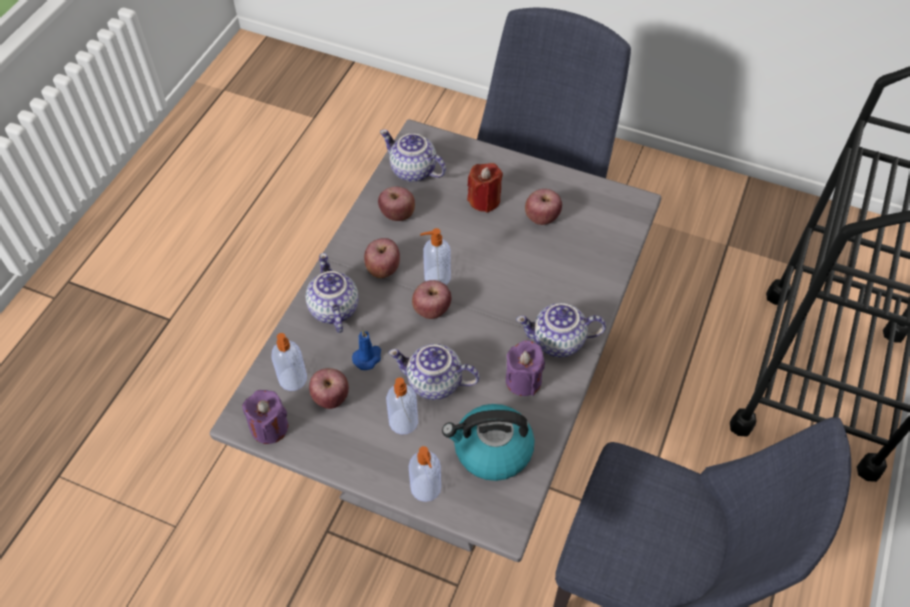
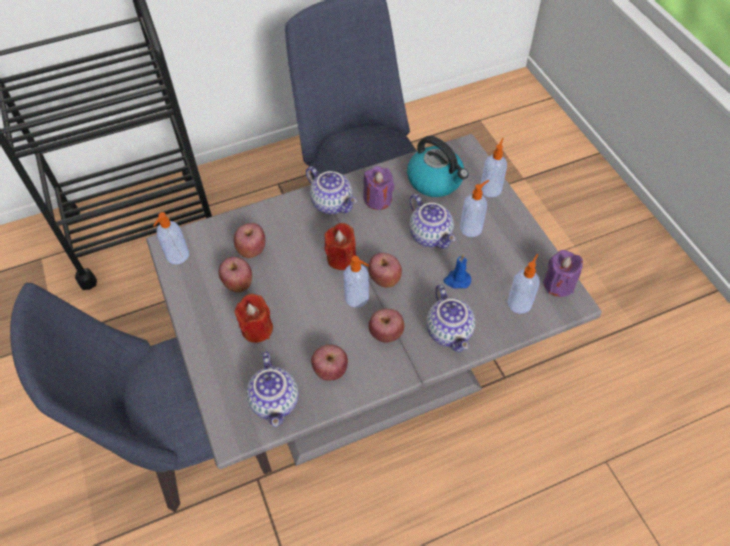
camera: 135 degrees left, 0 degrees up
teapot [306,253,359,333] -> teapot turned 45 degrees counterclockwise [426,284,475,352]
apple [309,368,349,409] -> apple moved to [234,223,265,258]
none -> soap dispenser [153,212,189,264]
none -> red candle [324,223,356,270]

